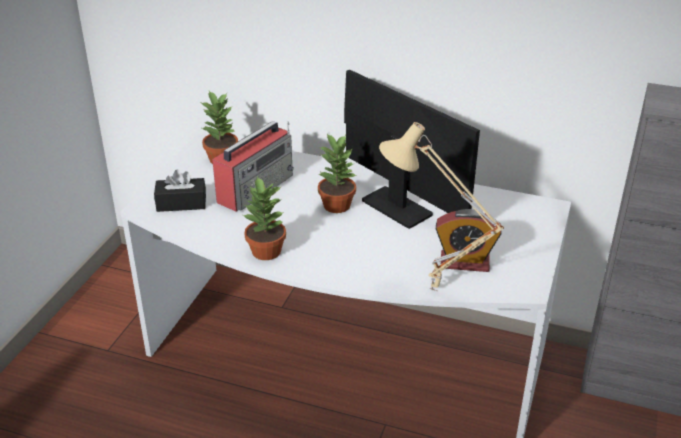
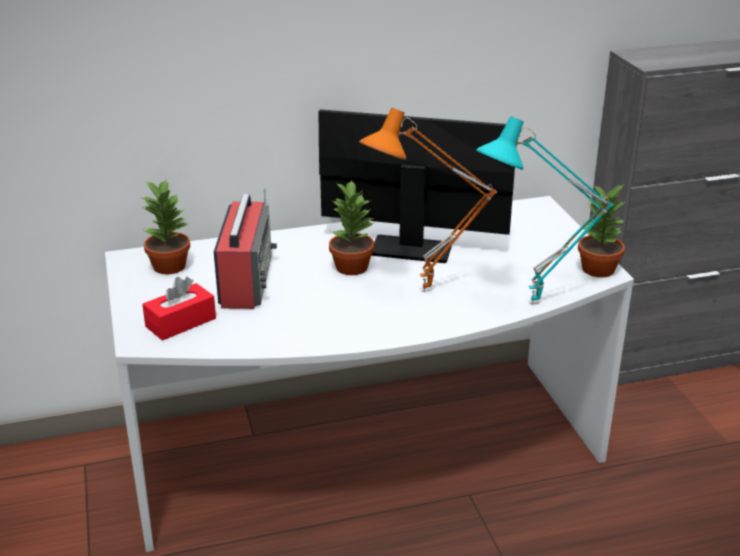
camera: 35 degrees left, 5 degrees down
black tissue box [154,169,206,212] -> red tissue box [142,277,216,341]
potted plant [243,176,286,260] -> potted plant moved to [578,184,626,277]
beige table lamp [379,122,504,291] -> turquoise table lamp [476,116,614,305]
alarm clock [436,209,502,272] -> none
none -> orange table lamp [360,108,497,292]

